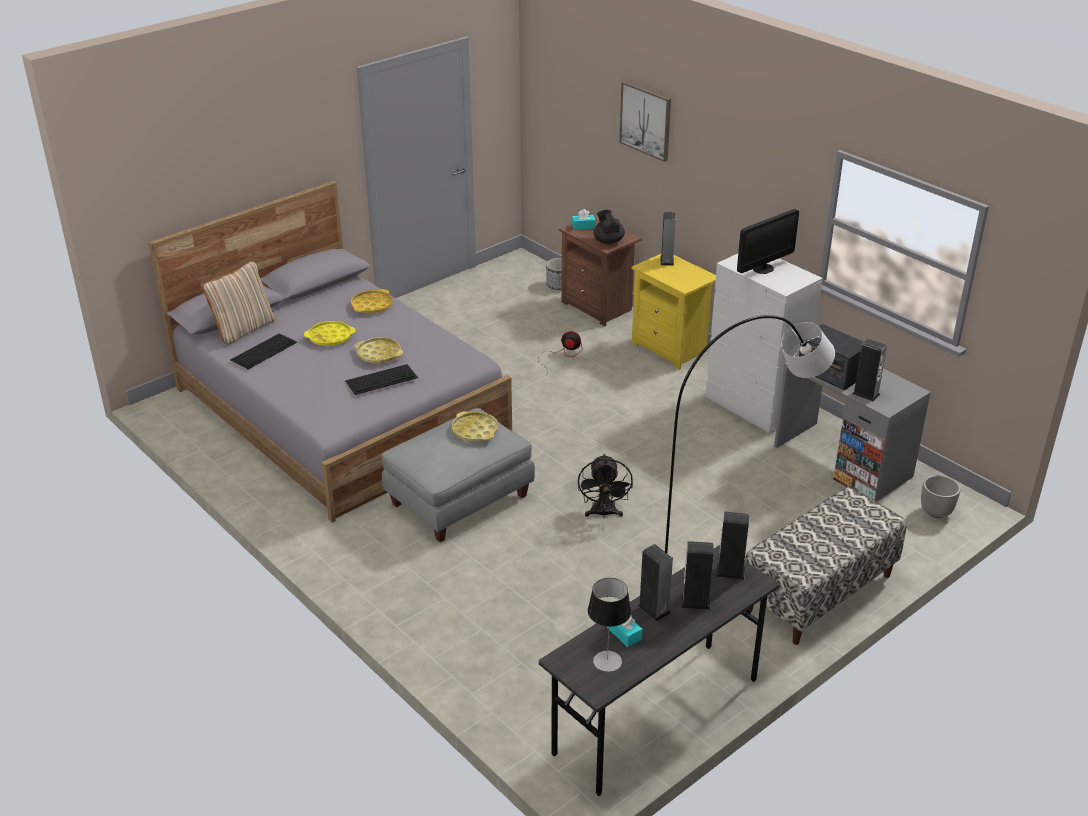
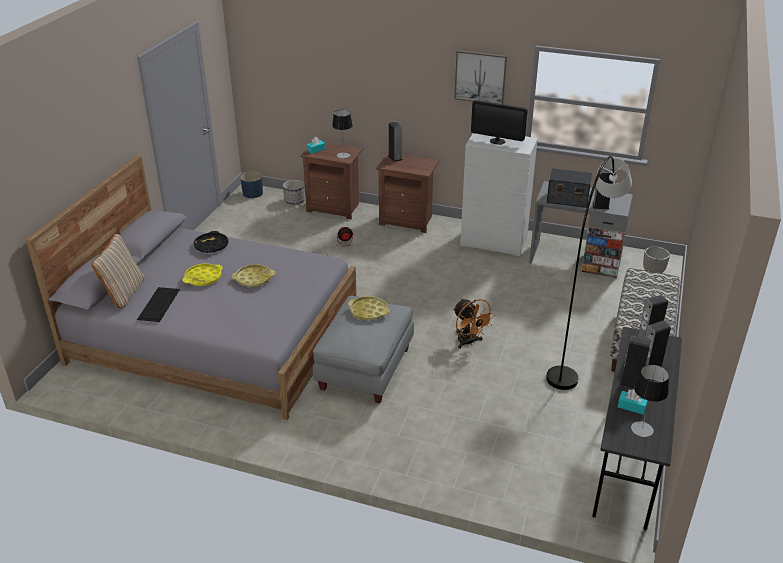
camera: 30 degrees left, 0 degrees up
keyboard [345,364,418,395] -> none
yellow tray [351,289,393,313] -> black tray [194,231,229,253]
black fan [578,454,633,518] -> orange fan [453,299,494,349]
black teapot [593,210,625,244] -> table lamp [332,110,353,159]
picture [619,81,671,162] -> picture moved to [454,50,507,104]
yellow nightstand [631,254,716,370] -> brown nightstand [376,152,440,233]
monitor [737,209,799,274] -> monitor turned 90 degrees clockwise [471,100,528,145]
none -> blue planter [240,172,263,198]

